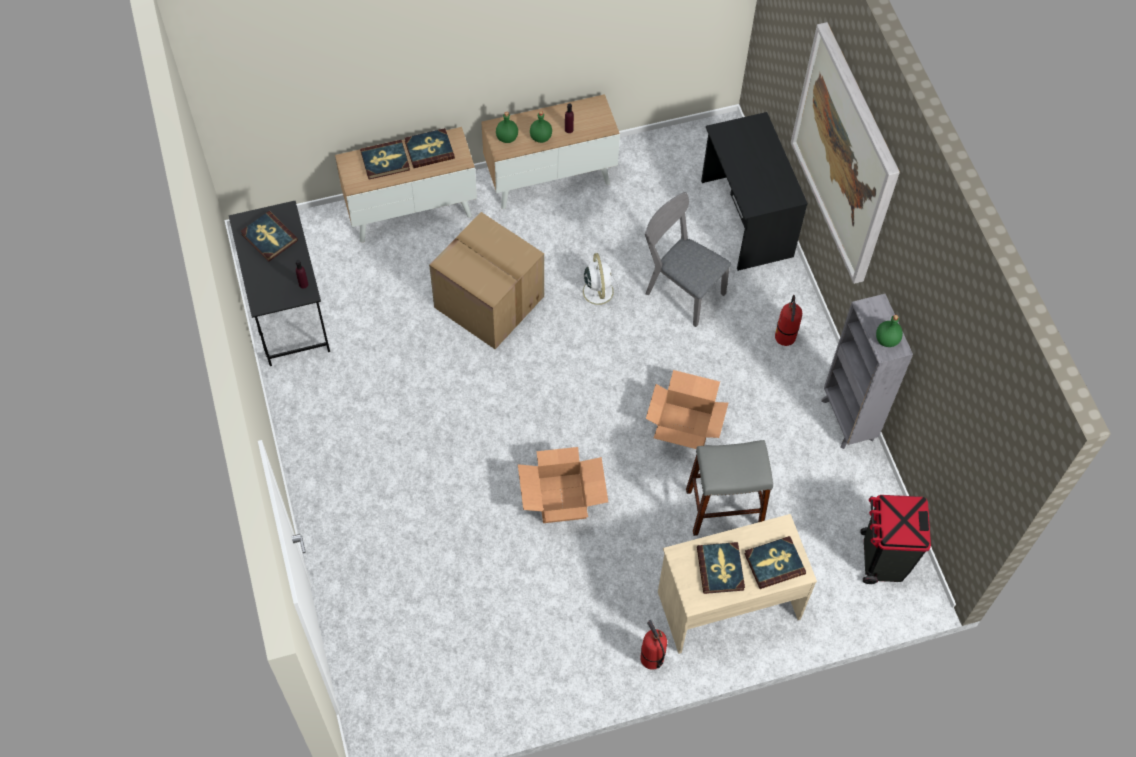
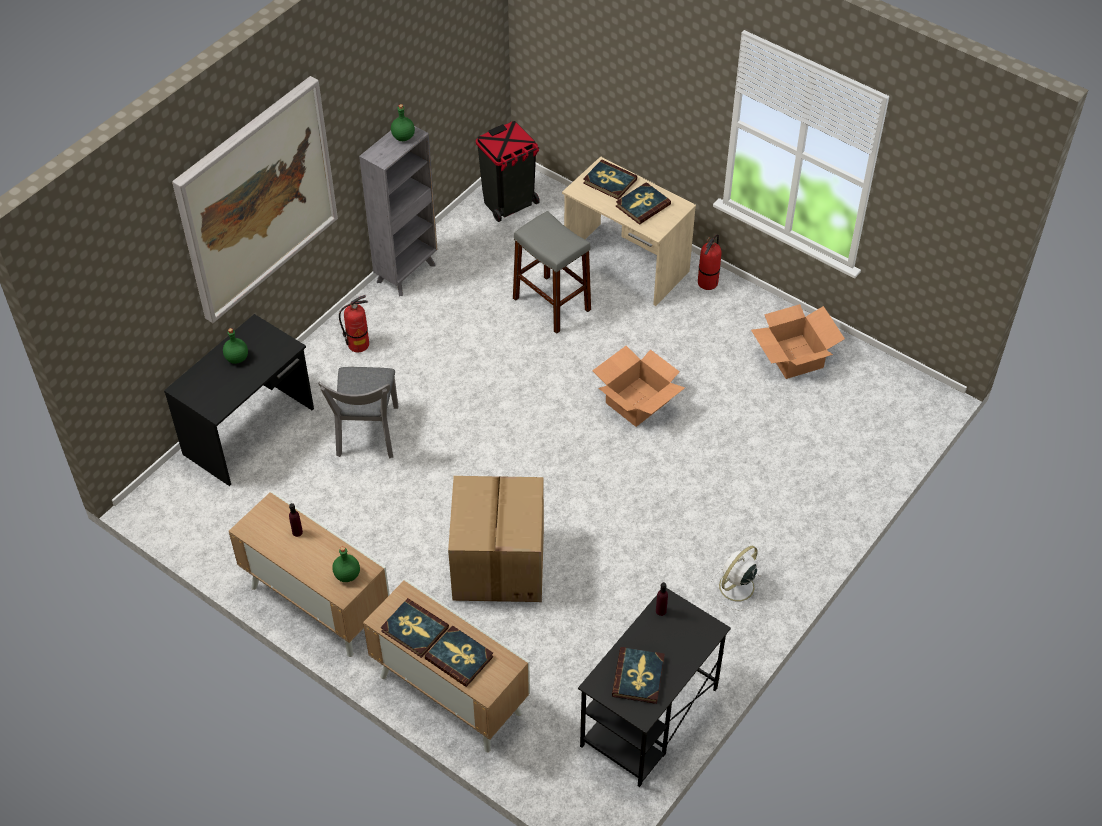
camera: 125 degrees left, 10 degrees down
green bottle [530,111,552,143] -> green bottle moved to [223,328,248,364]
white fan [575,253,620,313] -> white fan moved to [710,546,762,610]
cardboard box [646,370,728,449] -> cardboard box moved to [751,304,845,379]

